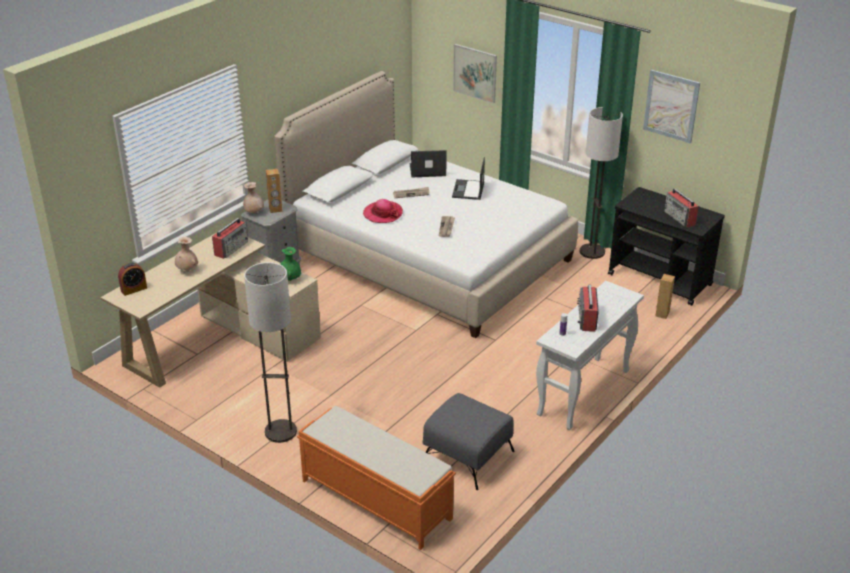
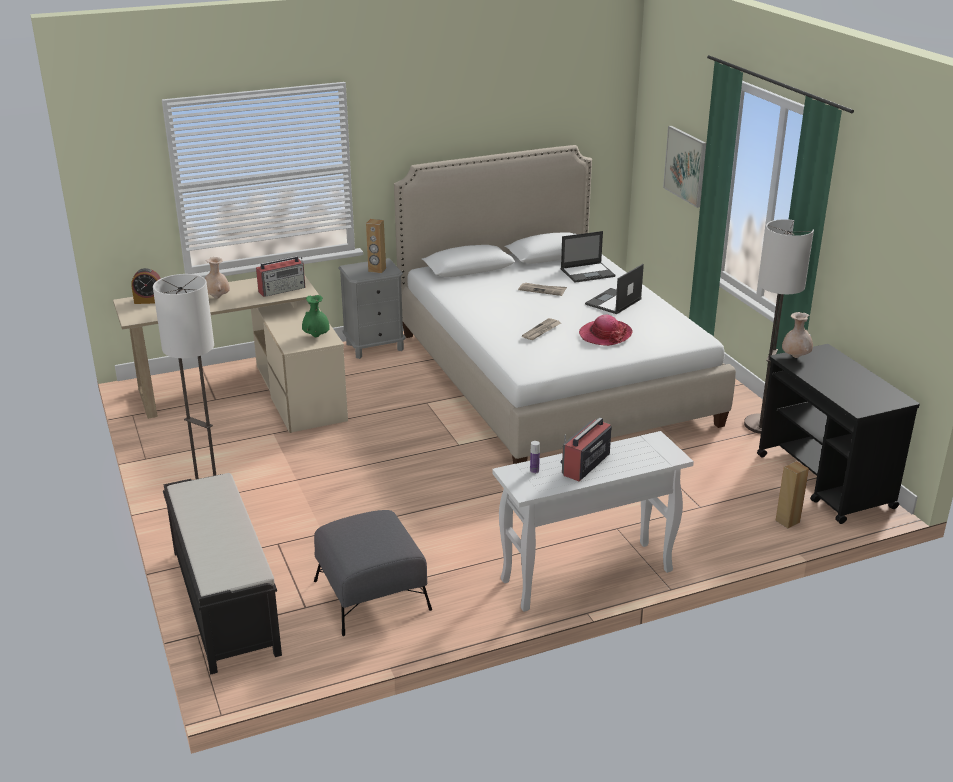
camera: 30 degrees right, 5 degrees down
beige vase [243,182,264,213] -> beige vase moved to [782,312,813,358]
orange bench [297,406,456,550] -> black bench [163,473,282,675]
hat [363,199,403,223] -> hat moved to [579,315,632,346]
laptop [410,150,447,177] -> laptop turned 135 degrees clockwise [561,231,616,283]
picture [643,70,700,143] -> none
radio [664,189,699,227] -> none

